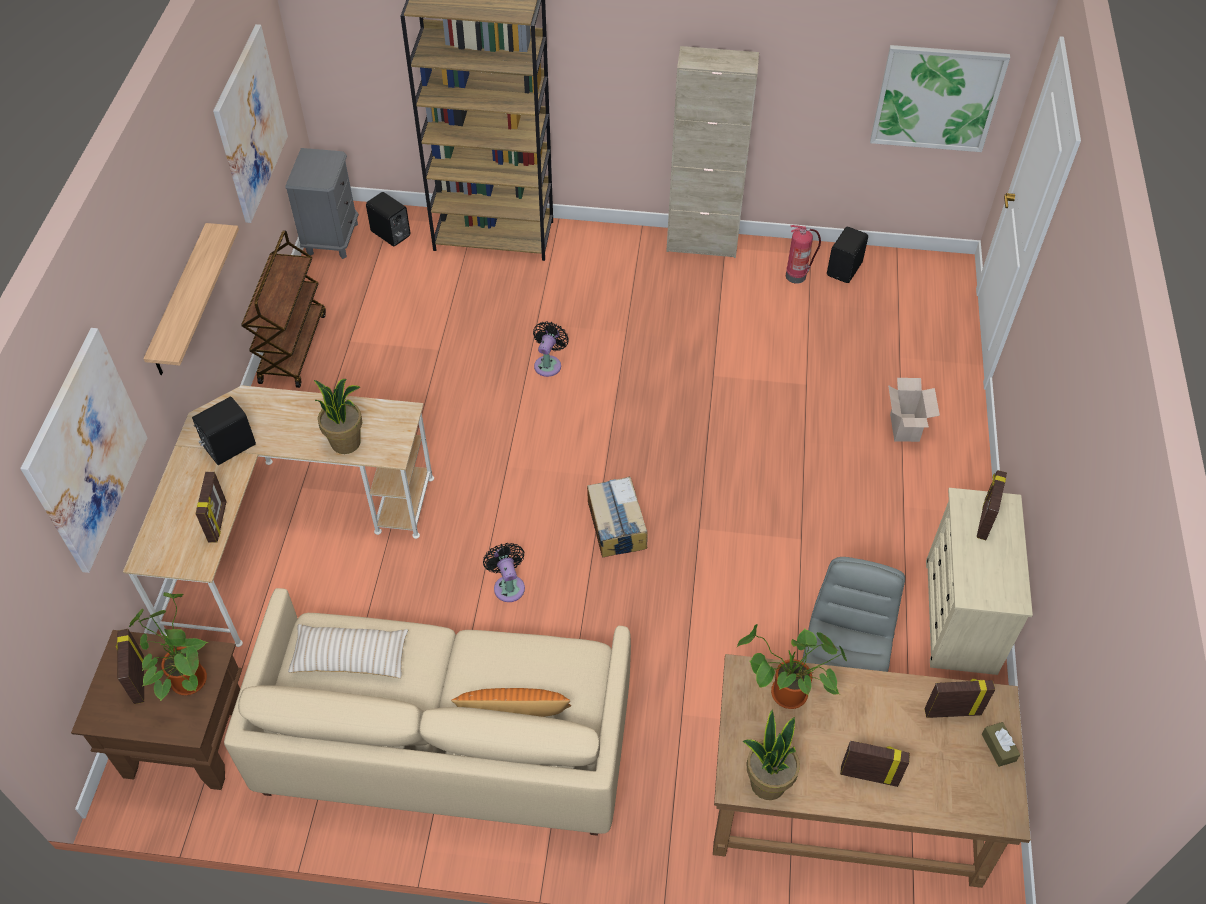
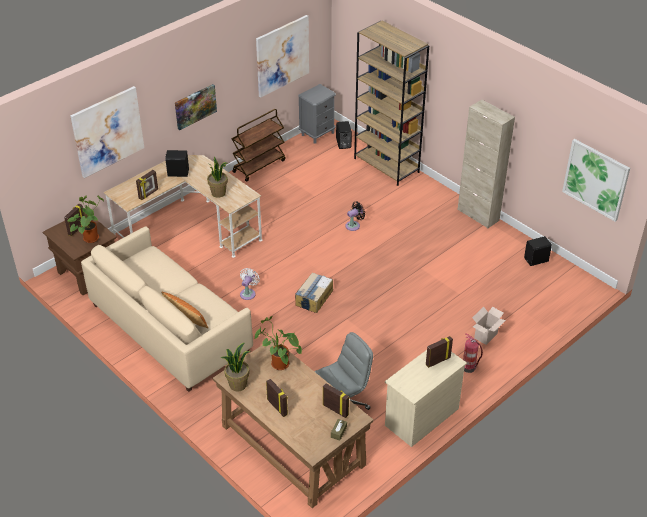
camera: 40 degrees right, 10 degrees down
shelf [143,223,239,375] -> picture [175,84,217,130]
beige pillow [288,624,408,678] -> none
black fan [483,543,525,602] -> white fan [240,268,260,300]
fire extinguisher [786,225,821,284] -> fire extinguisher moved to [463,333,483,373]

